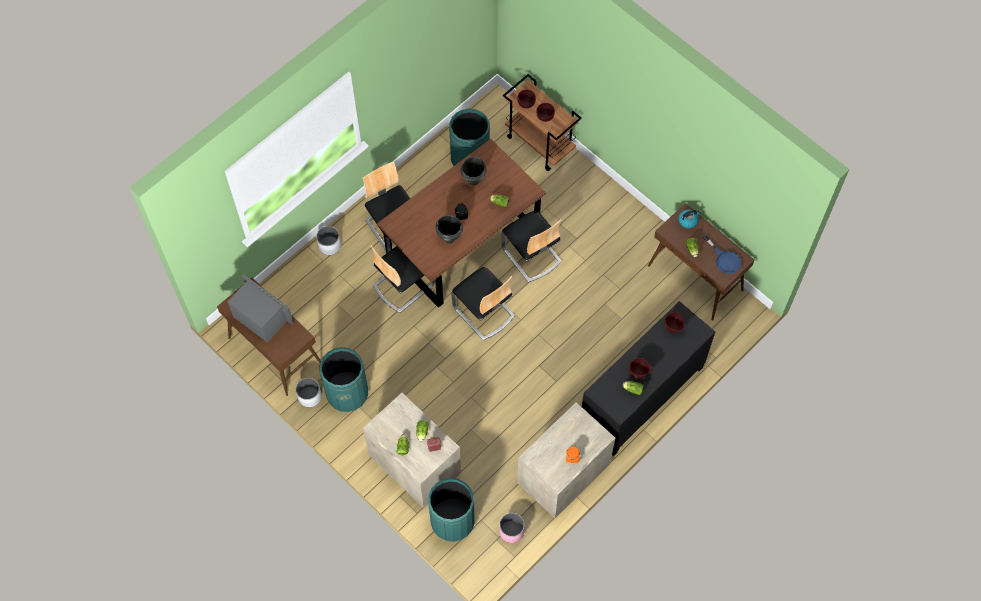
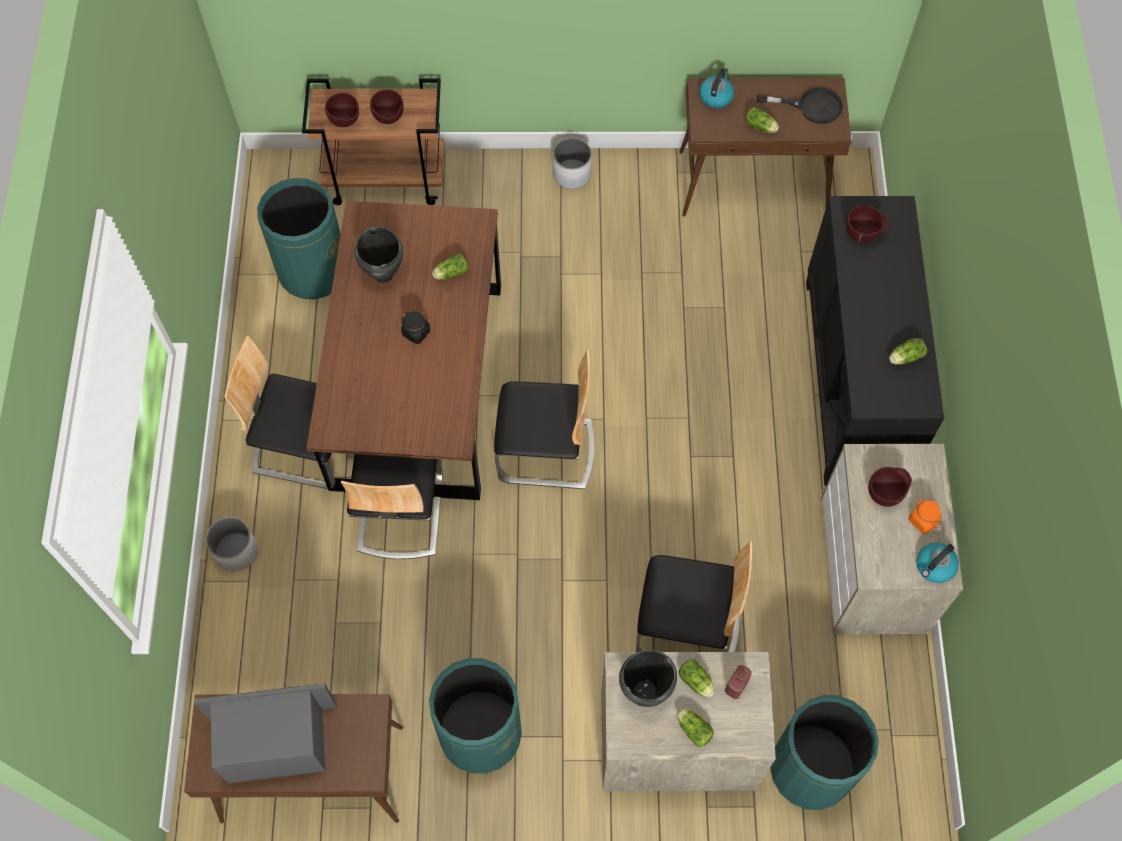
camera: 45 degrees left, 0 degrees up
white planter [296,378,322,407] -> white planter moved to [553,138,592,189]
black cooking pot [435,215,463,243] -> black cooking pot moved to [619,650,677,707]
pink planter [499,513,524,543] -> none
chair [501,211,562,282] -> chair moved to [636,541,752,652]
brown bowl [629,358,652,379] -> brown bowl moved to [868,467,912,507]
blue frying pan [703,235,741,274] -> black frying pan [757,88,843,124]
none -> kettle [917,543,959,583]

